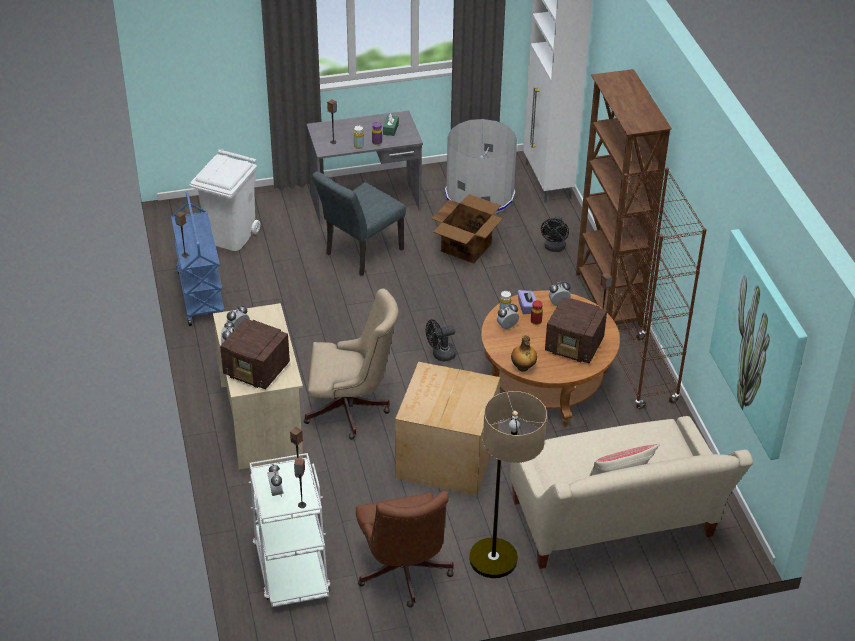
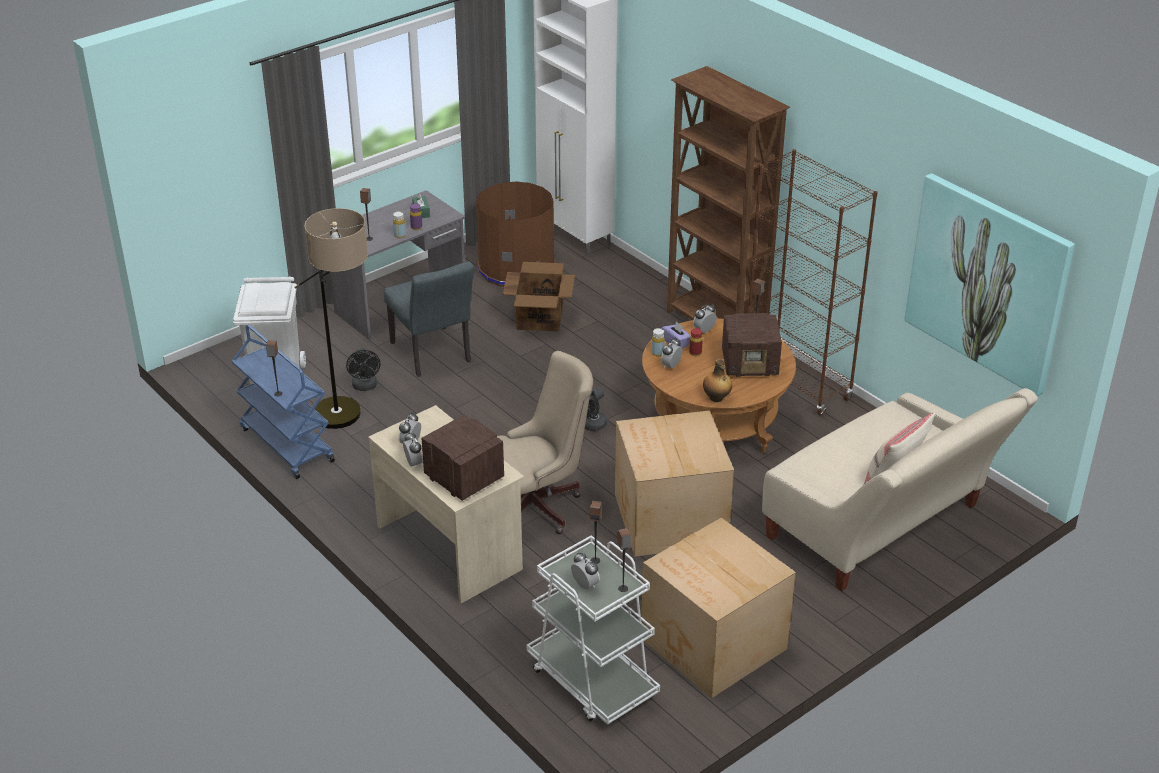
camera: 25 degrees left, 5 degrees down
radio [220,318,290,390] -> radio turned 135 degrees counterclockwise [421,415,504,501]
grey chair [312,171,406,276] -> grey chair turned 45 degrees counterclockwise [384,261,474,377]
brown office chair [356,491,454,608] -> cardboard box [641,517,796,698]
grey trash can [445,119,517,213] -> brown trash can [476,182,556,287]
floor lamp [469,391,547,578] -> floor lamp moved to [294,208,368,429]
black fan [541,216,569,252] -> black fan moved to [346,348,380,391]

